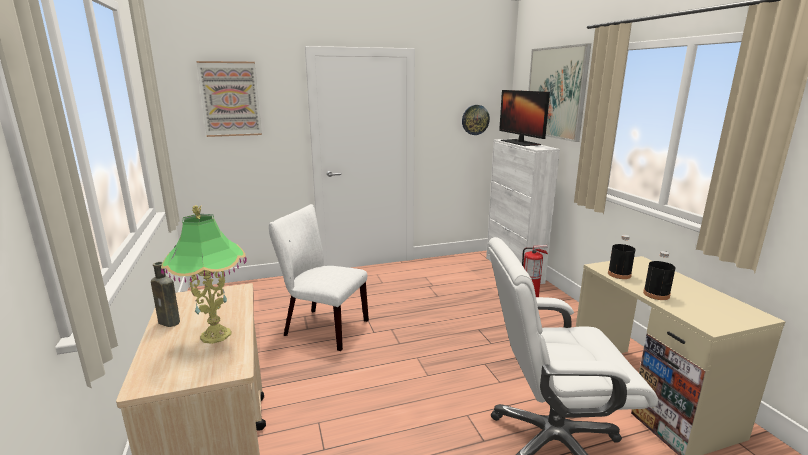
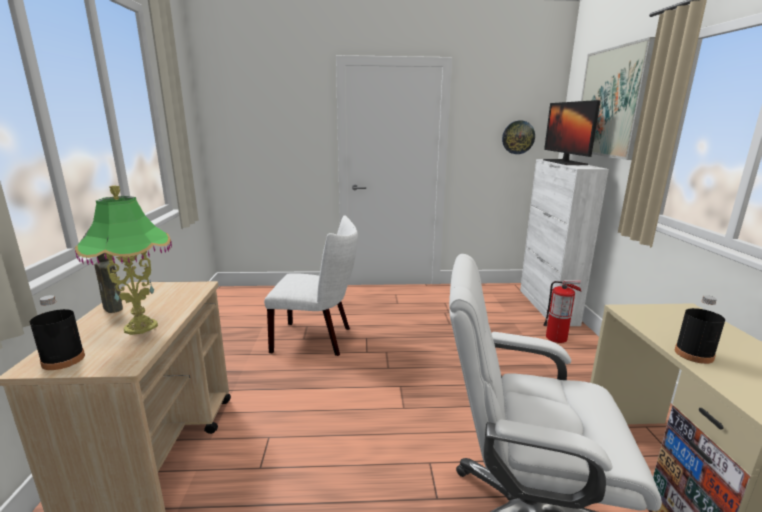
camera: 15 degrees right, 0 degrees up
picture [196,61,262,137] -> none
white chair [269,204,369,351] -> white chair turned 150 degrees clockwise [264,215,358,356]
black bottle [608,235,636,279] -> black bottle moved to [30,295,85,370]

